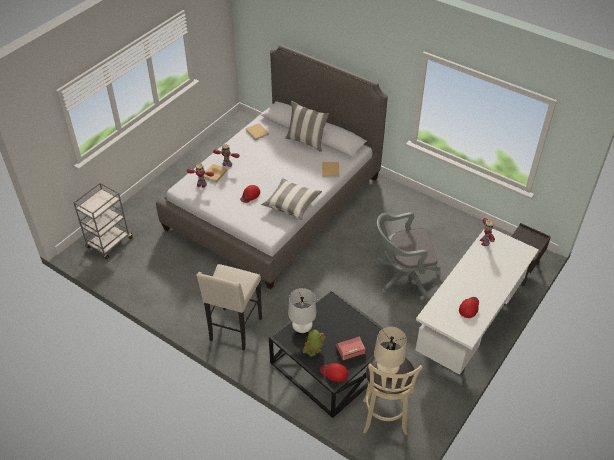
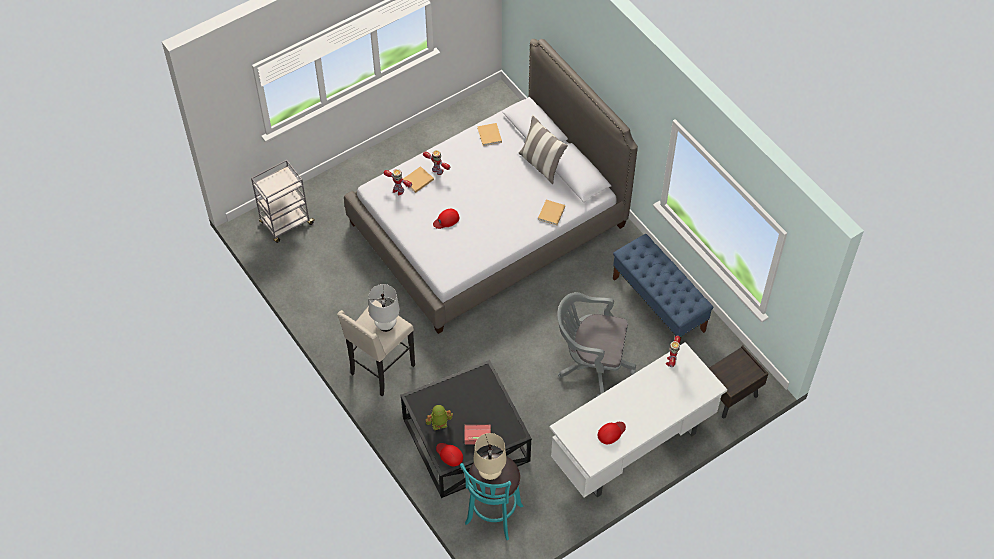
camera: 20 degrees right, 10 degrees up
pillow [261,178,322,220] -> none
white table lamp [288,288,317,335] -> white table lamp moved to [369,284,400,332]
beige stool [363,357,423,435] -> turquoise stool [460,453,524,540]
none -> blue bench [613,234,713,344]

